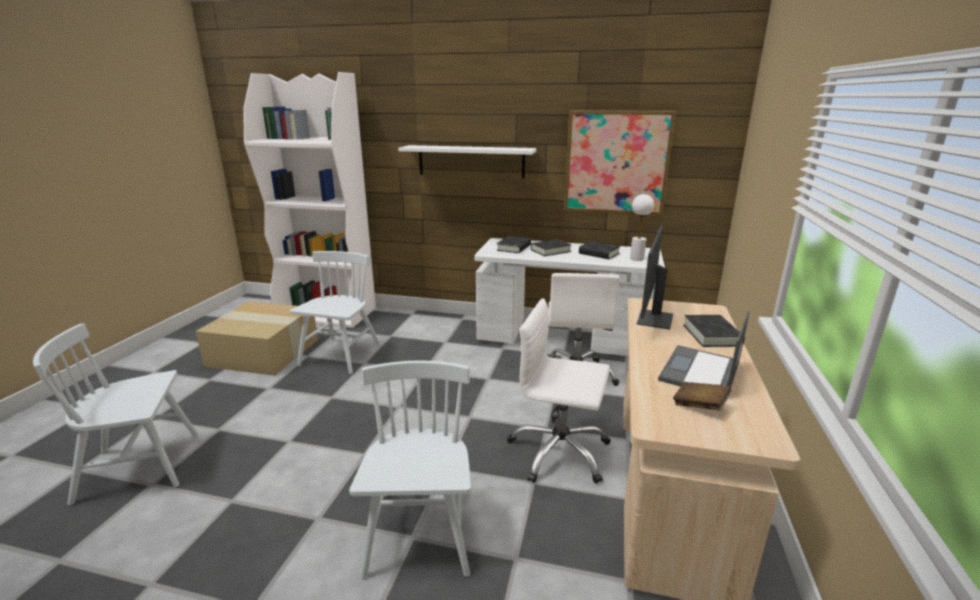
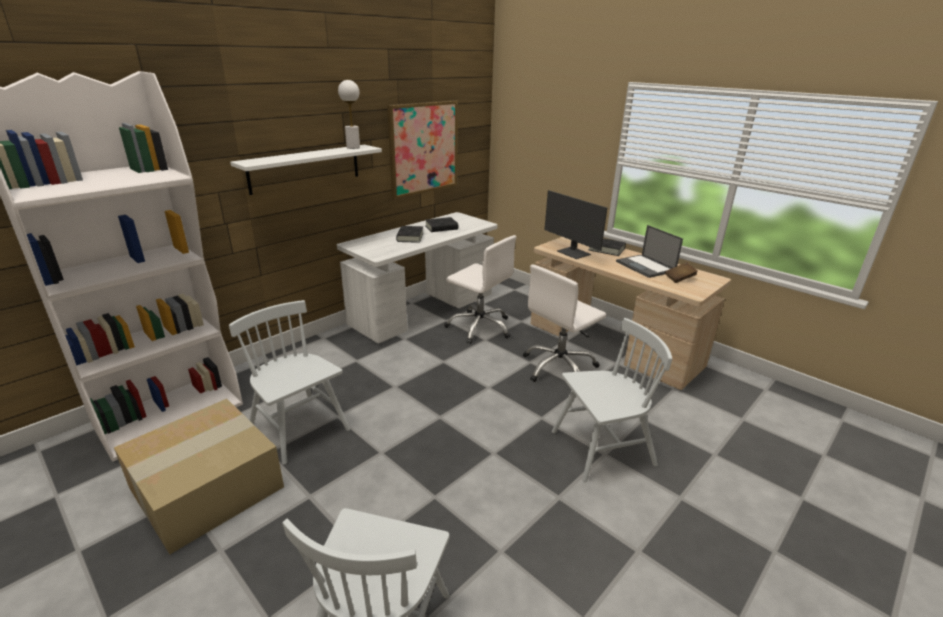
camera: 60 degrees left, 5 degrees up
white chair [349,361,471,579] -> white chair turned 135 degrees clockwise [552,318,672,482]
black book [497,236,531,253] -> none
white table lamp [630,194,654,261] -> white table lamp moved to [338,80,360,149]

